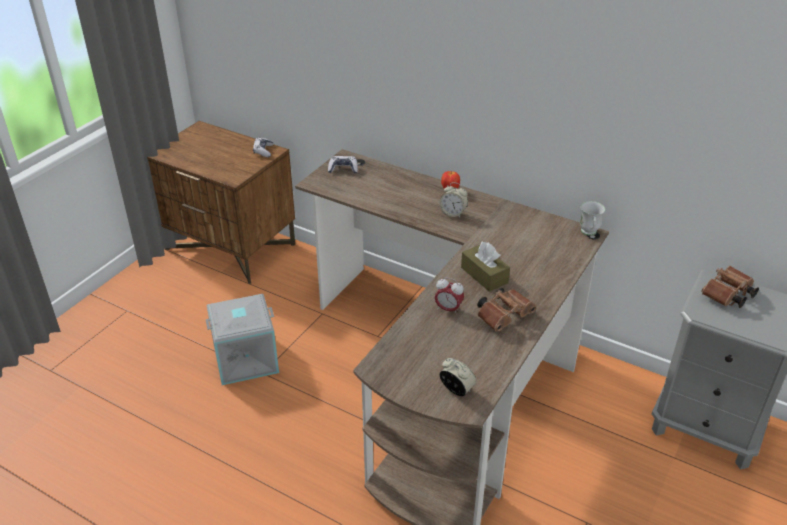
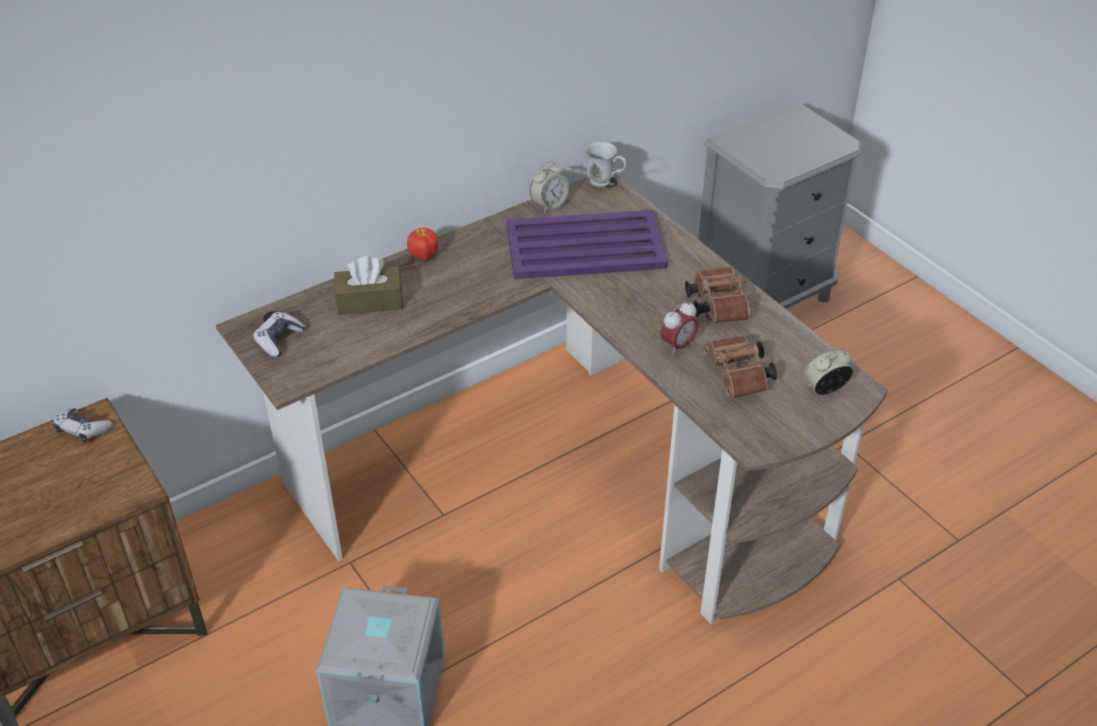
camera: 65 degrees left, 5 degrees up
alarm clock [439,183,468,218] -> alarm clock moved to [530,161,569,213]
brown tissue box [461,242,510,292] -> brown tissue box moved to [334,256,403,315]
brown binoculars [701,266,759,308] -> brown binoculars moved to [703,336,777,399]
none -> purple tray [506,210,668,279]

